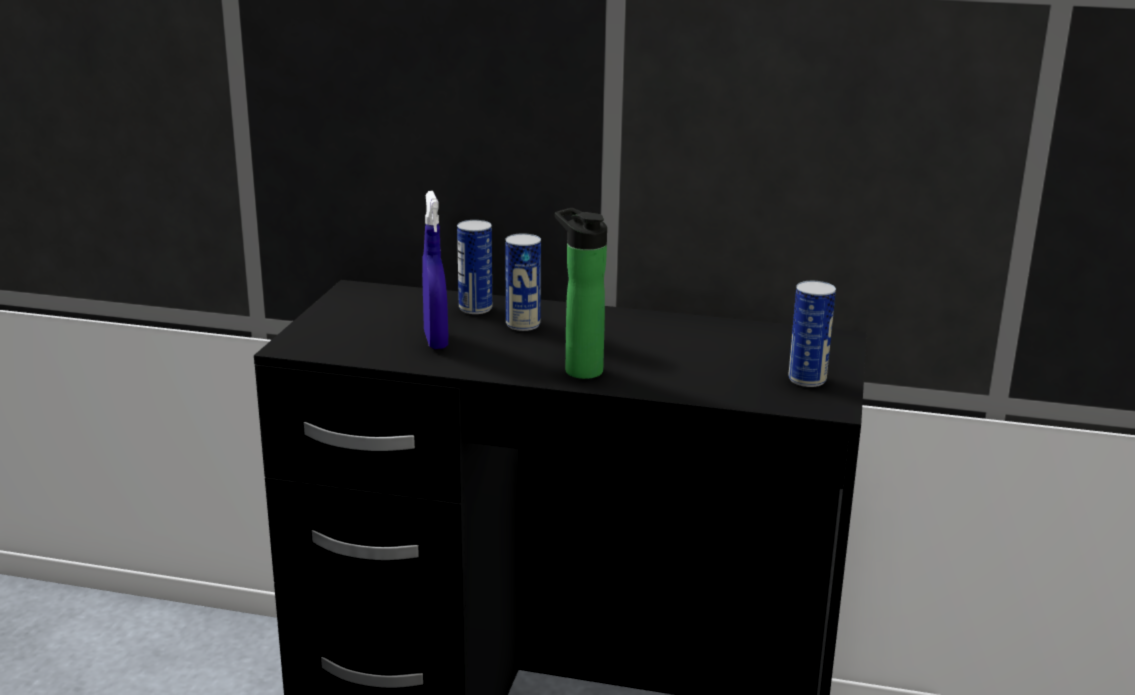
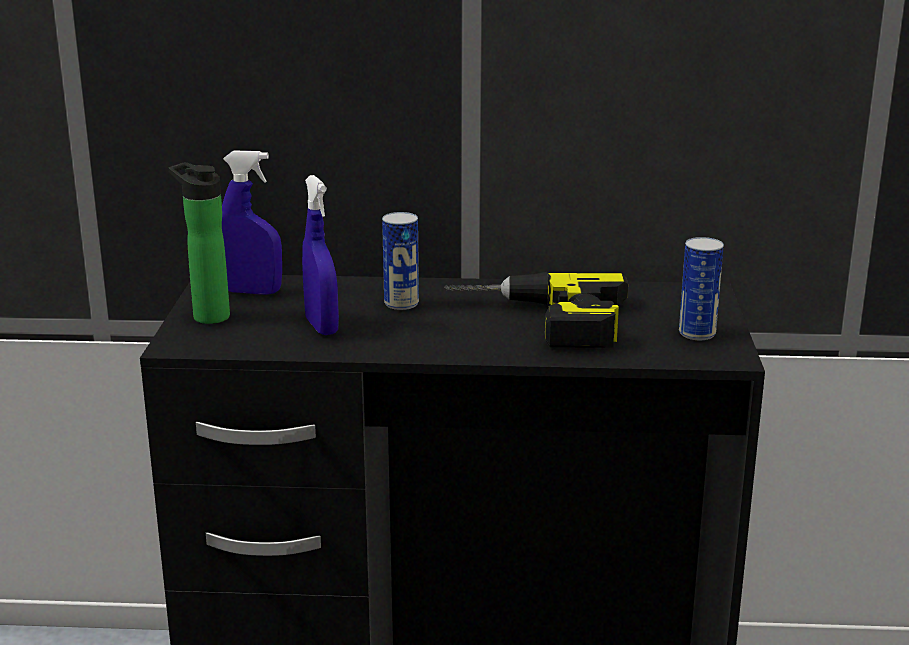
camera: 10 degrees left, 0 degrees up
can [457,220,492,314] -> none
bottle [555,208,607,379] -> bottle moved to [169,162,230,324]
none -> blue spray bottle [222,150,282,295]
none -> power drill [444,272,628,348]

